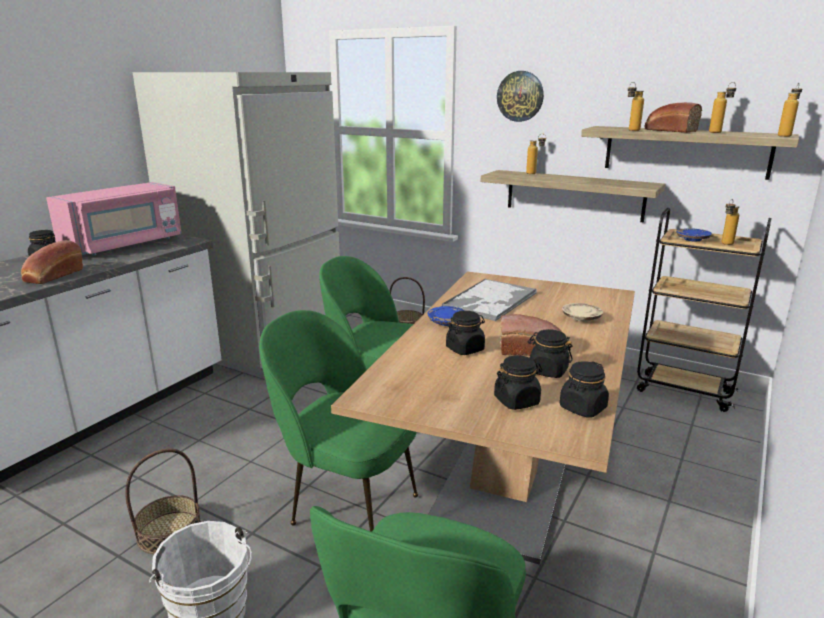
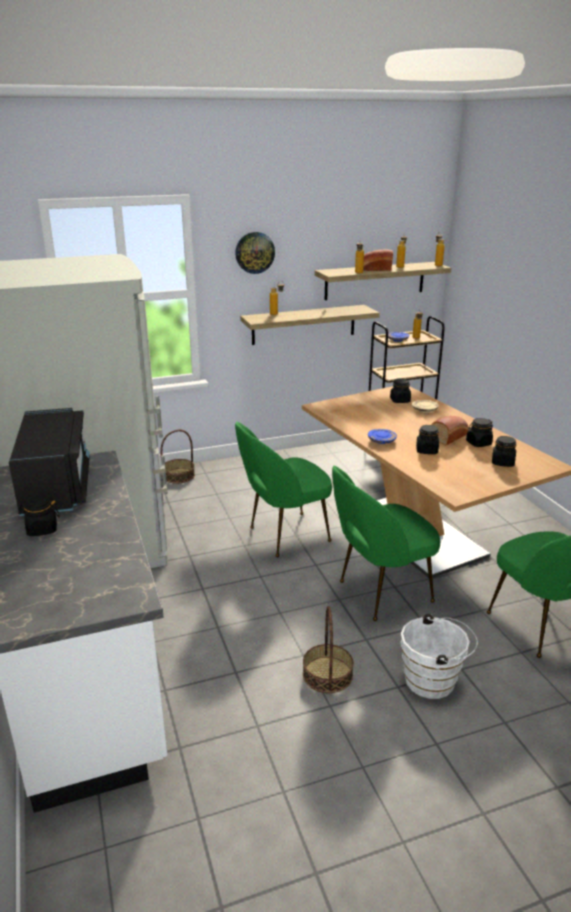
camera: 50 degrees left, 5 degrees up
bread [21,240,83,284] -> none
pink microwave [46,182,182,256] -> black microwave [9,408,90,516]
tray [441,279,537,321] -> none
black jar [560,361,609,418] -> black jar moved to [390,378,411,403]

